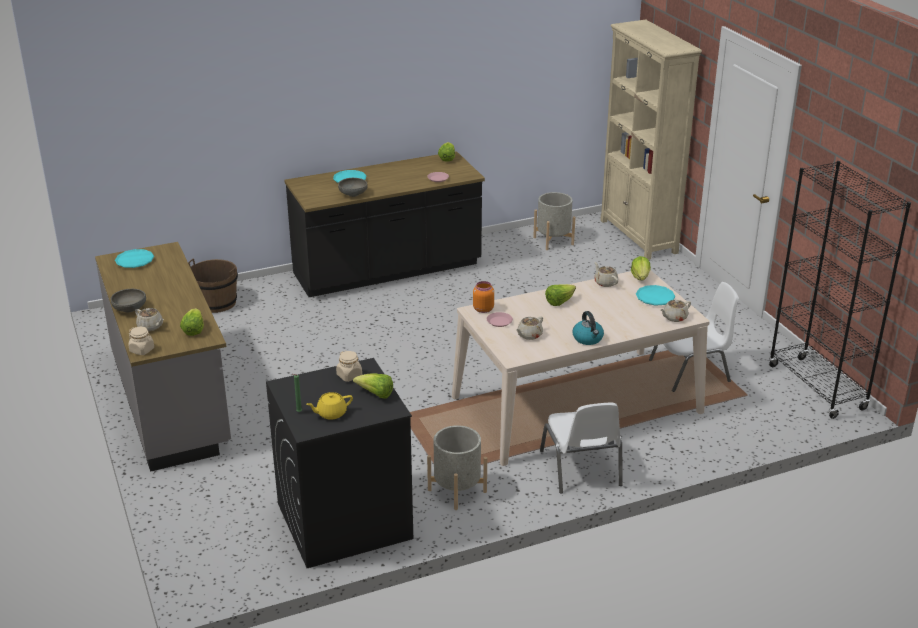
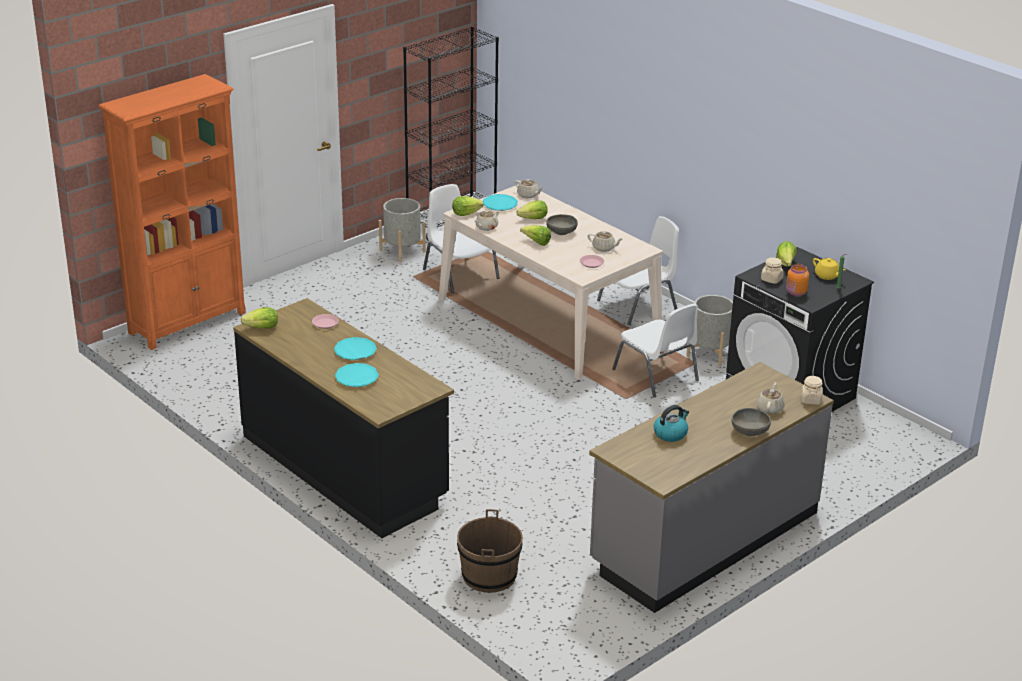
camera: 110 degrees left, 0 degrees up
turquoise plate [115,249,154,268] -> turquoise plate moved to [334,337,377,360]
lettuce [180,308,204,336] -> lettuce moved to [517,200,548,219]
grey bowl [338,178,368,197] -> grey bowl moved to [546,214,578,235]
orange jar [473,281,494,313] -> orange jar moved to [786,264,809,296]
grey planter [533,192,575,250] -> grey planter moved to [379,198,426,262]
kettle [573,311,604,345] -> kettle moved to [654,405,689,442]
beige bookcase [600,20,702,260] -> orange bookcase [98,74,246,350]
none -> white chair [612,304,699,397]

